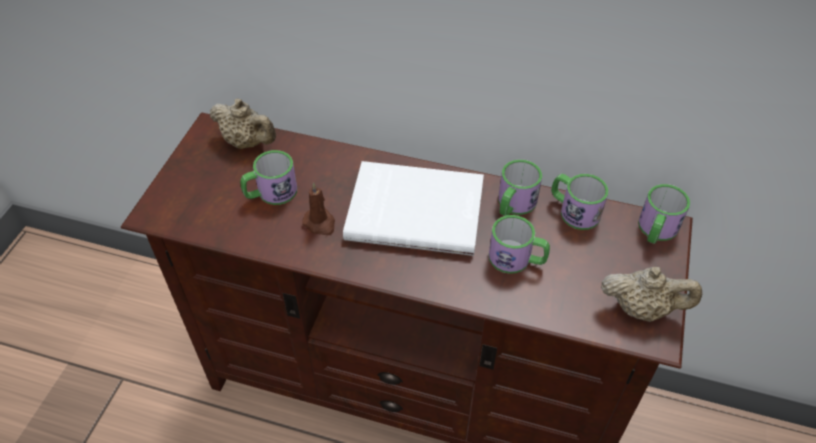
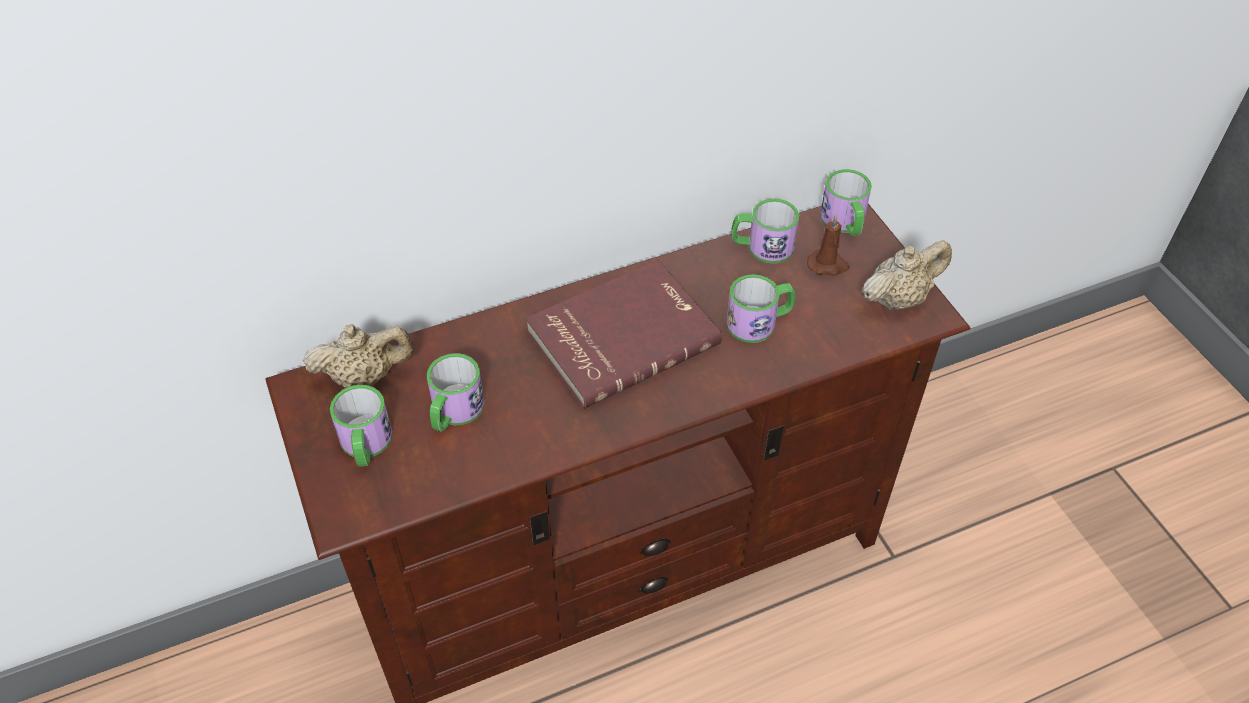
camera: 40 degrees left, 0 degrees up
brown candle [302,182,335,235] -> brown candle moved to [807,215,850,276]
white book [343,161,484,256] -> red book [525,260,722,409]
mug [498,159,542,216] -> mug moved to [330,385,393,467]

